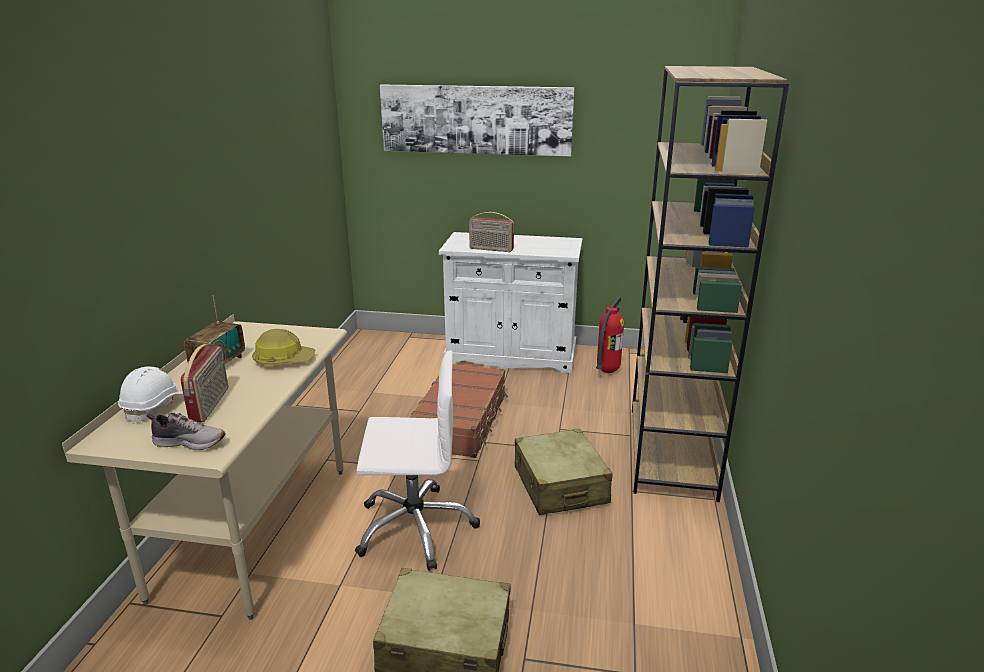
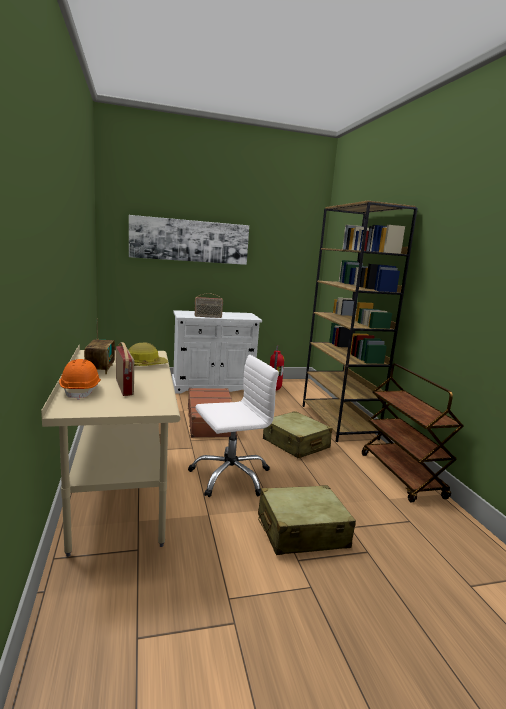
camera: 25 degrees left, 10 degrees down
white hard hat [118,367,183,424] -> orange hard hat [59,359,101,400]
shoe [147,413,226,450] -> none
none -> brown cart [362,364,464,502]

